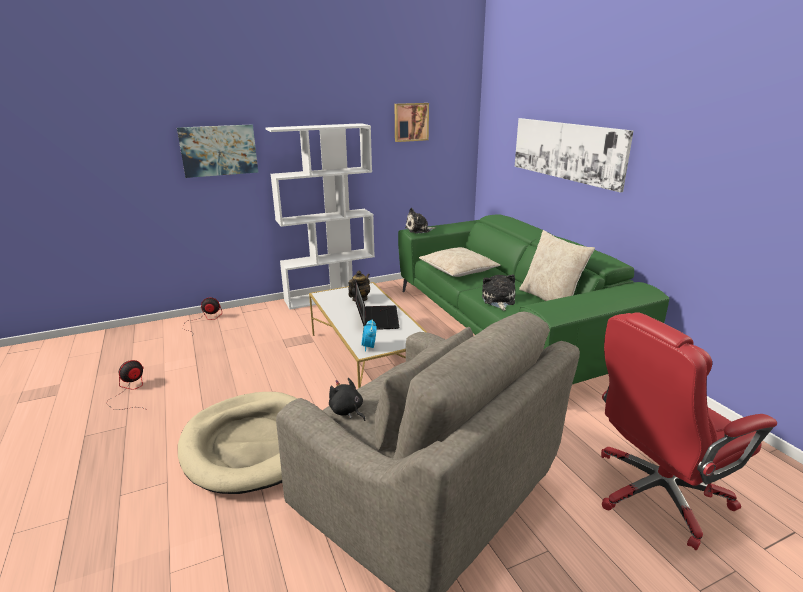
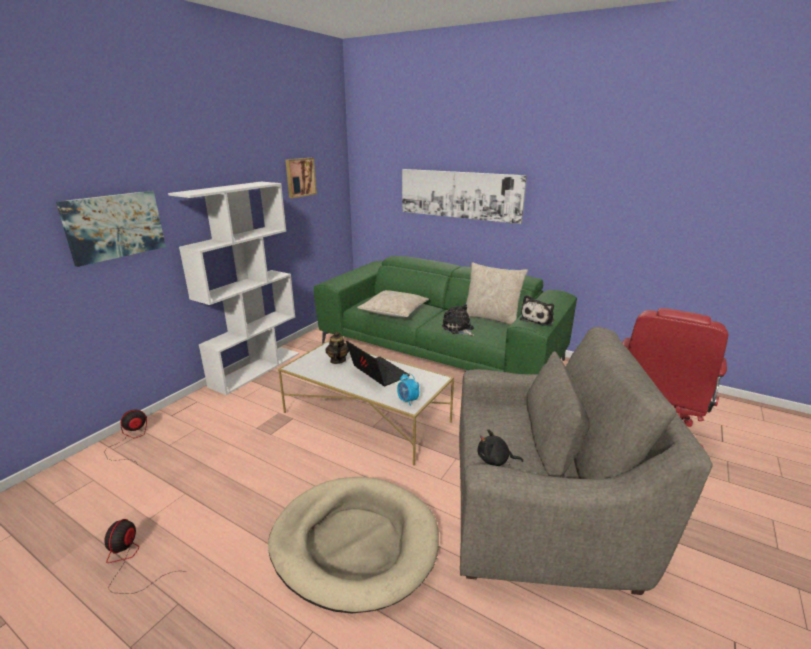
camera: 35 degrees left, 0 degrees up
plush toy [405,208,436,233] -> plush toy moved to [520,295,554,326]

